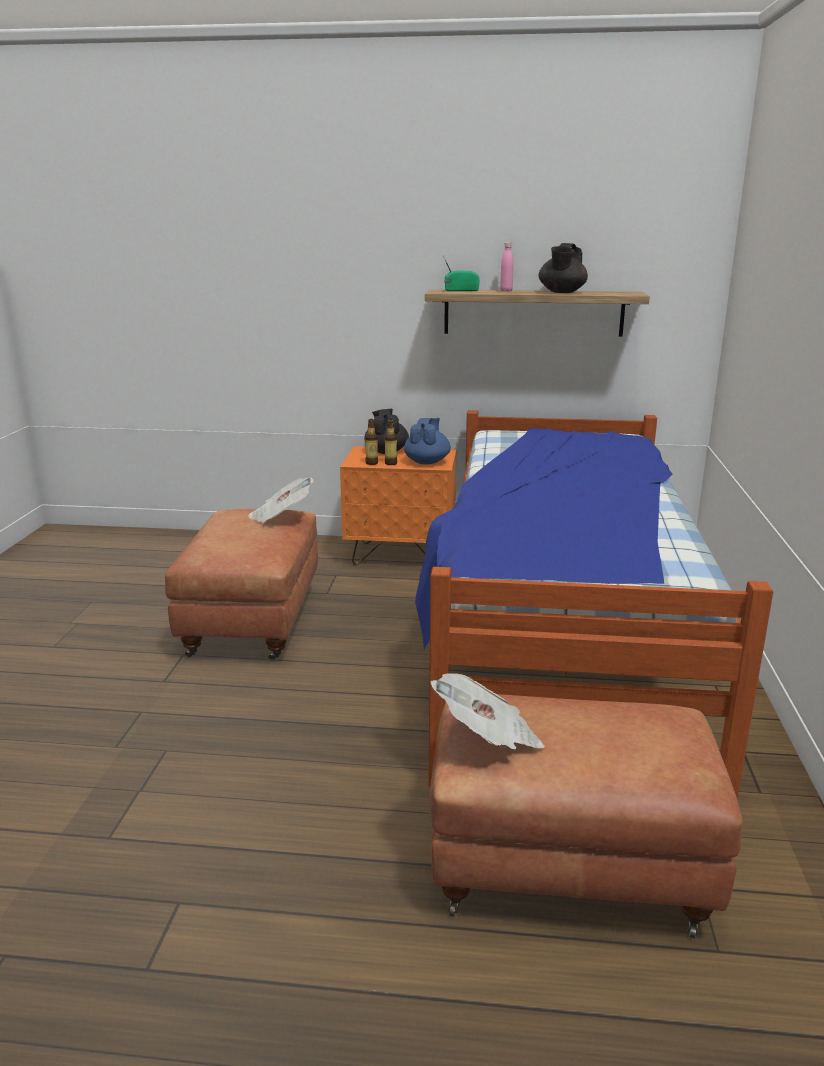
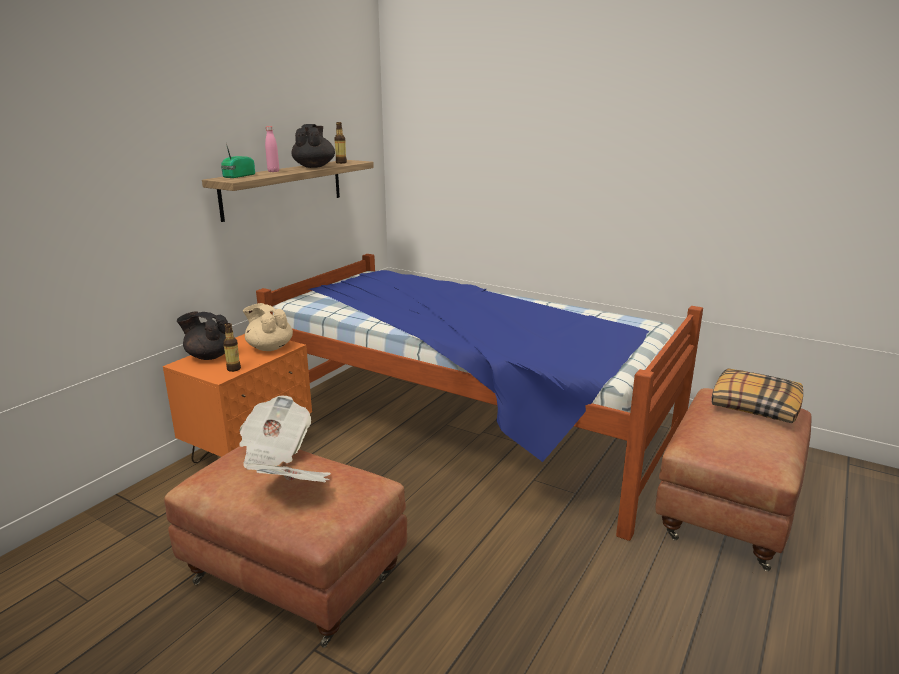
camera: 65 degrees left, 0 degrees up
bottle [385,419,397,465] -> bottle moved to [334,122,347,164]
blue teapot [404,418,451,465] -> beige teapot [243,303,293,351]
newspaper [431,673,545,750] -> newspaper moved to [246,464,331,482]
black teapot [539,243,588,293] -> black teapot turned 135 degrees counterclockwise [292,124,335,168]
none -> pillow [711,368,803,423]

